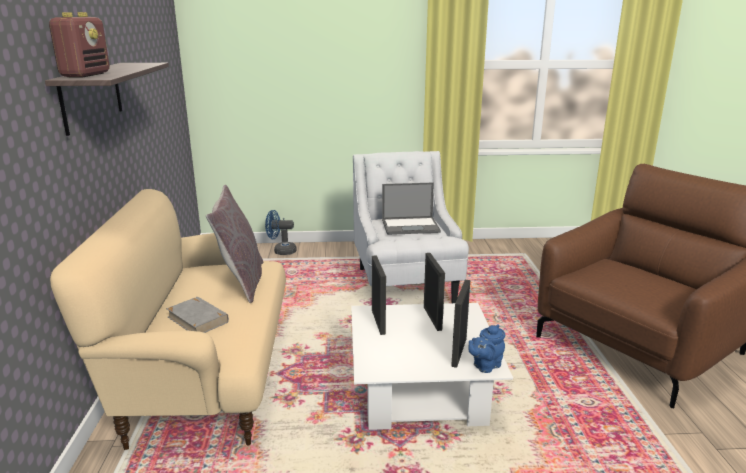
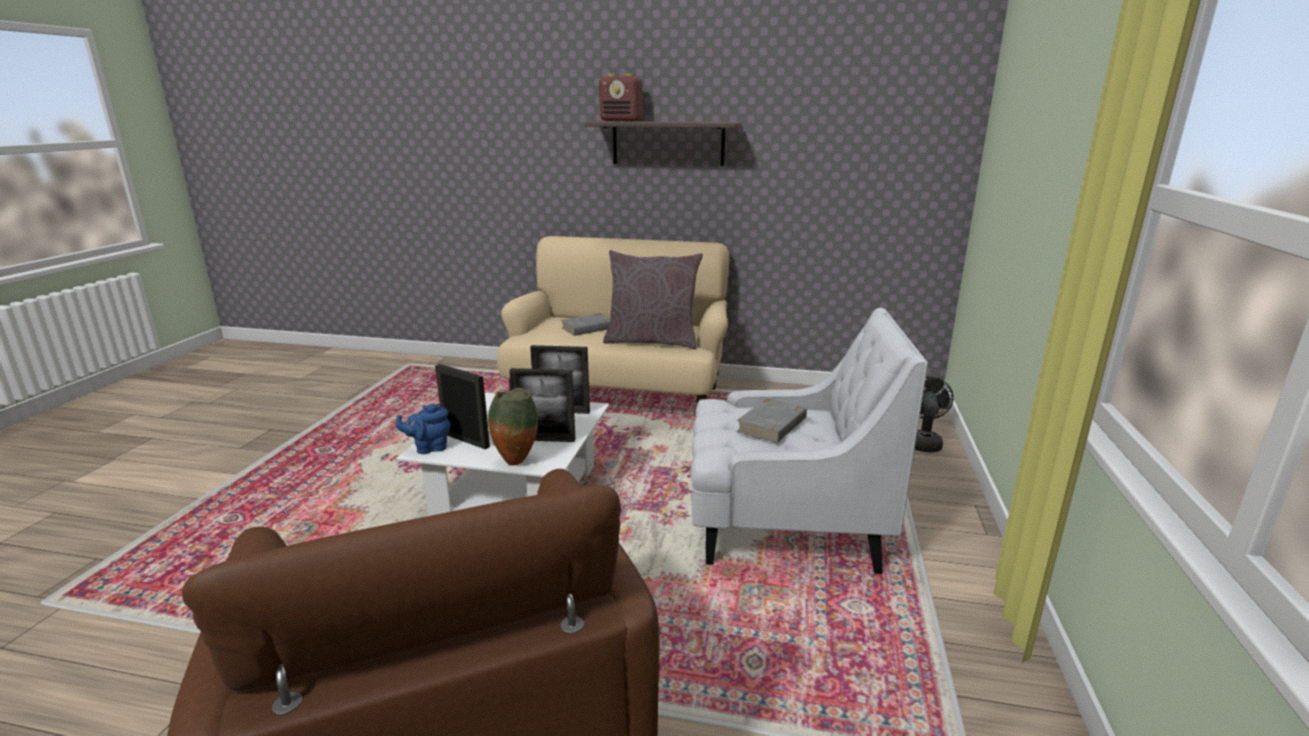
camera: 105 degrees right, 0 degrees up
blue fan [265,210,297,255] -> black fan [915,377,954,453]
laptop [382,182,441,235] -> grey book [736,398,807,443]
blue teapot [468,324,505,373] -> blue teapot turned 90 degrees counterclockwise [395,403,451,454]
none -> vase [488,388,538,465]

